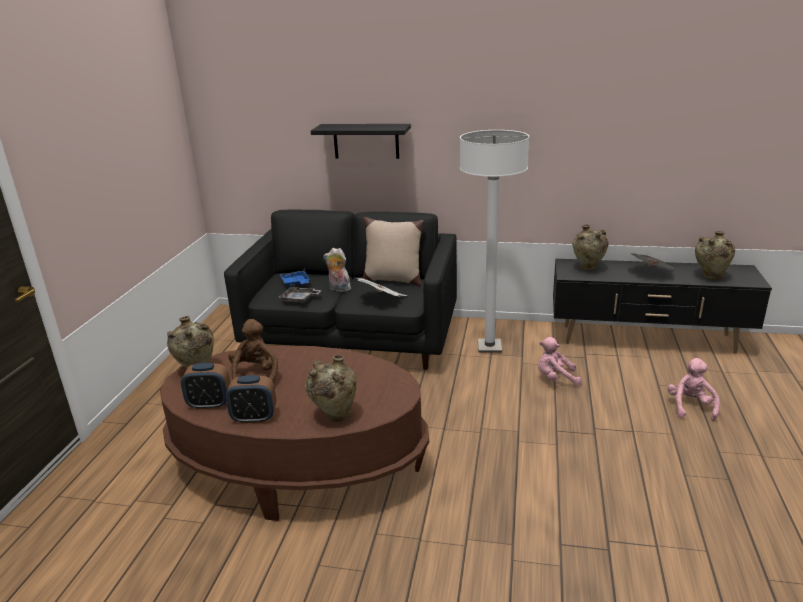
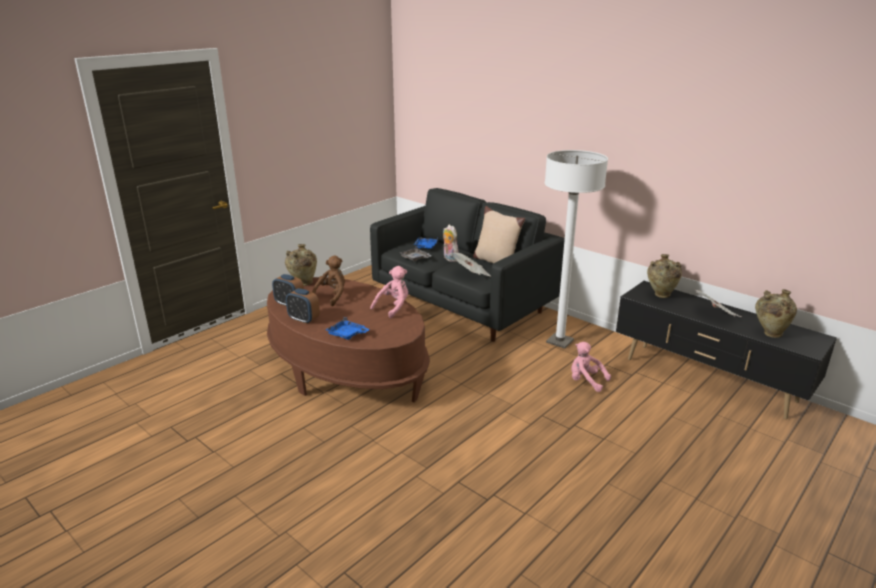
camera: 30 degrees right, 0 degrees up
beige vase [305,355,357,422] -> blue tray [326,317,370,340]
black shelf [311,124,411,159] -> none
pink plush toy [667,358,720,421] -> pink plush toy moved to [370,266,408,318]

